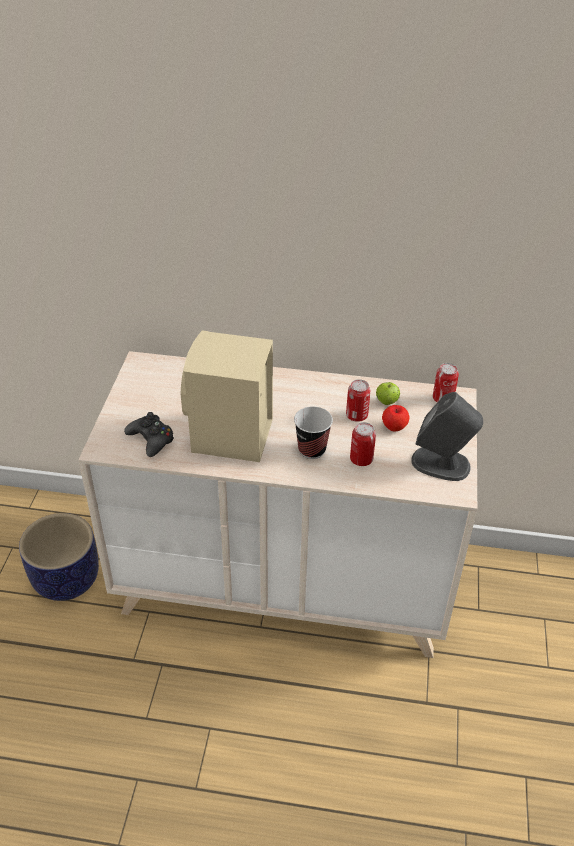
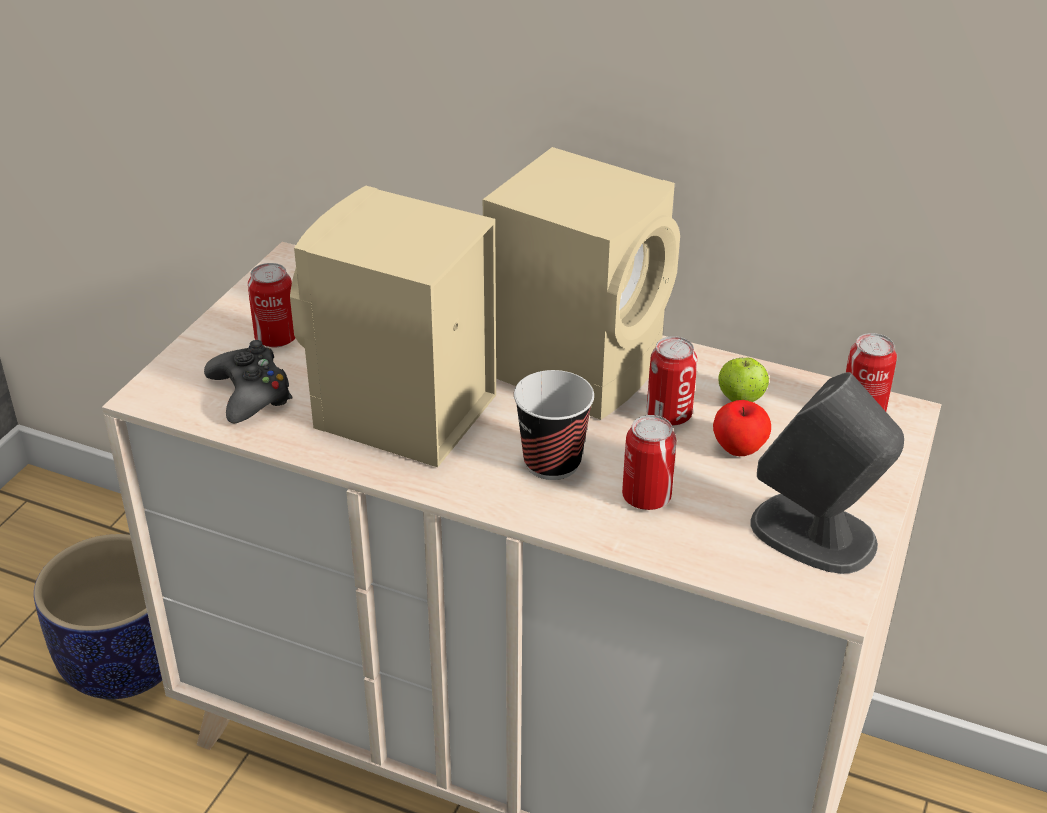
camera: 15 degrees right, 5 degrees down
none -> can [248,263,295,347]
none -> beige speaker [483,147,680,420]

